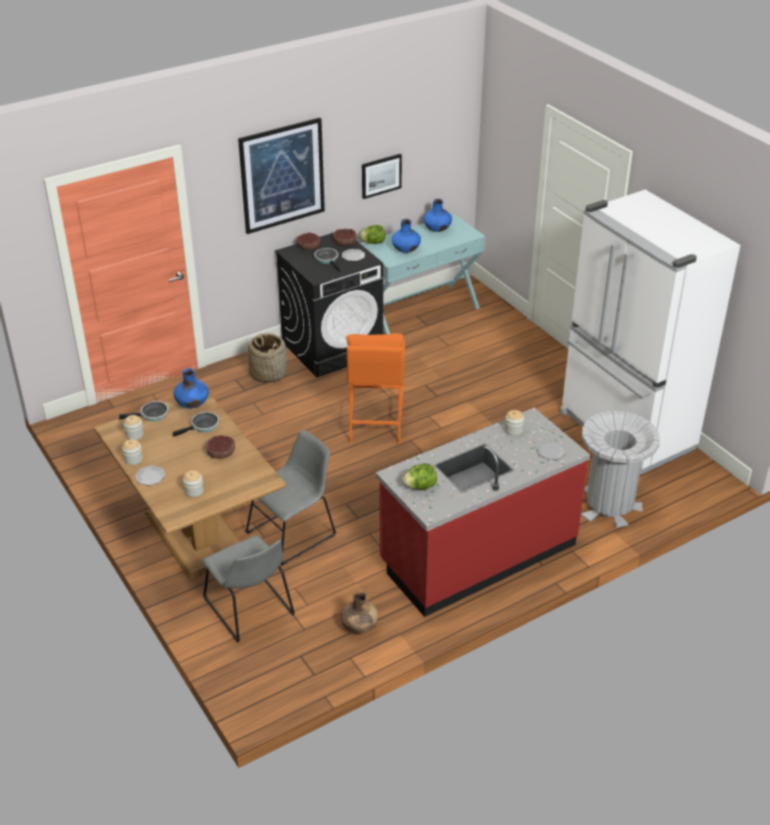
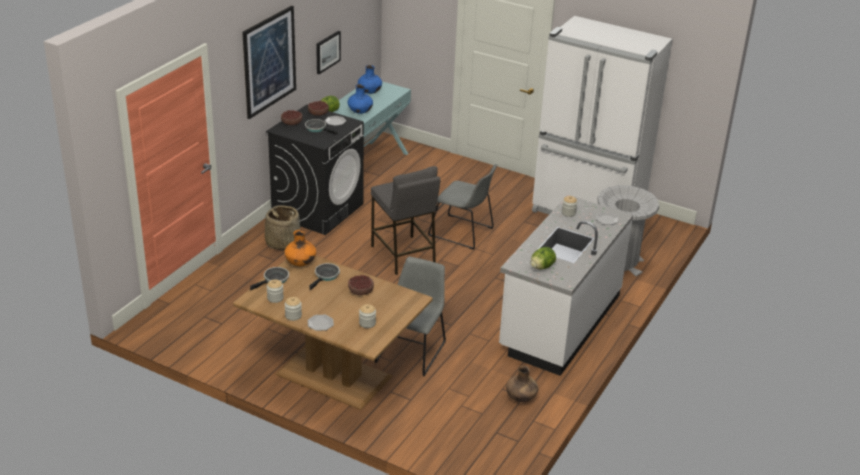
camera: 30 degrees left, 5 degrees down
blue vase [173,368,209,408] -> orange vase [285,230,316,266]
grey chair [202,535,295,643] -> grey chair moved to [428,164,497,250]
orange stool [346,333,405,444] -> grey stool [371,166,441,275]
red counter [376,408,590,617] -> white counter [499,195,633,376]

